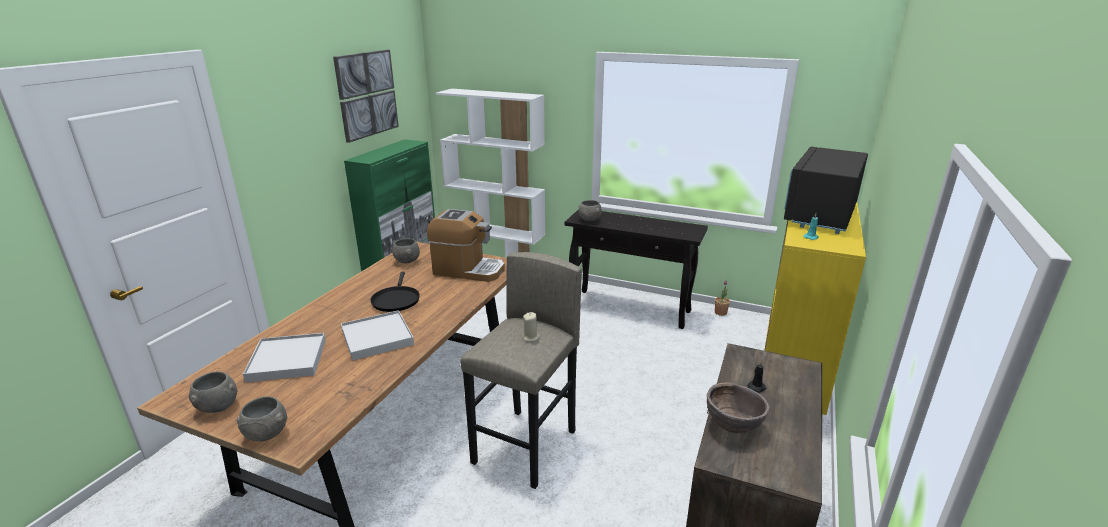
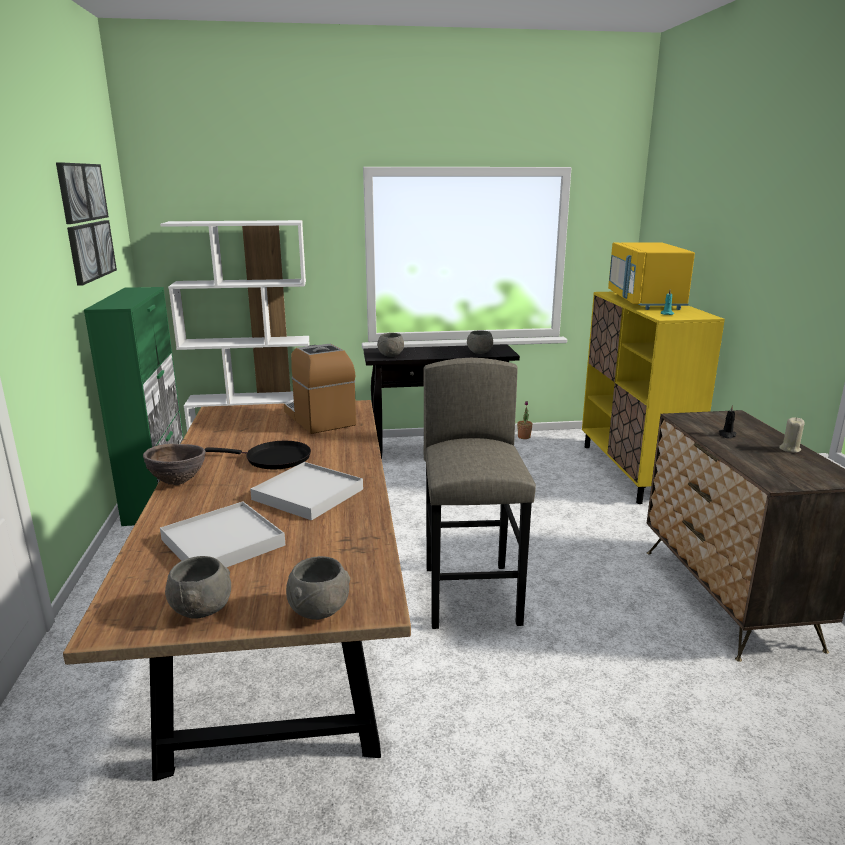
camera: 30 degrees left, 5 degrees down
black frying pan [370,272,420,312] -> black frying pan turned 45 degrees counterclockwise [205,441,311,469]
grey bowl [392,238,420,263] -> grey bowl moved to [467,330,493,354]
coffee machine [427,209,505,282] -> coffee machine turned 105 degrees counterclockwise [284,344,356,434]
beige candle [522,312,539,342] -> beige candle moved to [779,417,804,453]
brown bowl [707,383,769,433] -> brown bowl moved to [143,444,206,485]
black microwave [784,147,868,234] -> yellow microwave [608,242,695,310]

